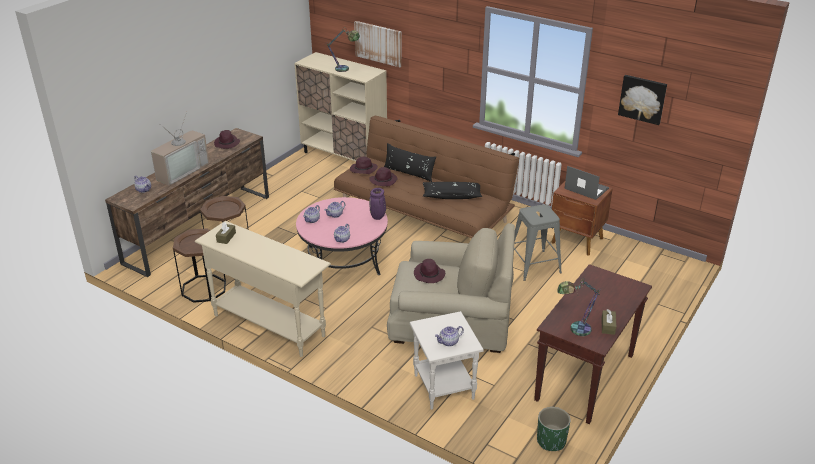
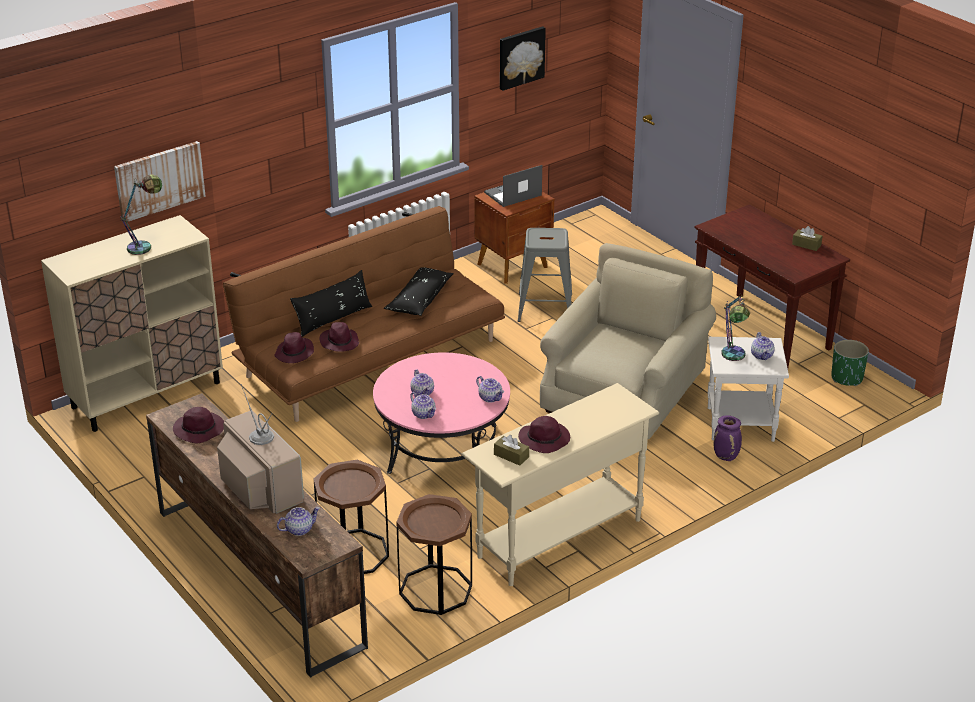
camera: 70 degrees left, 0 degrees up
purple vase [369,188,386,220] -> purple vase moved to [714,415,742,461]
purple hat [414,259,445,283] -> purple hat moved to [518,416,570,453]
table lamp [558,281,601,336] -> table lamp moved to [721,293,750,361]

